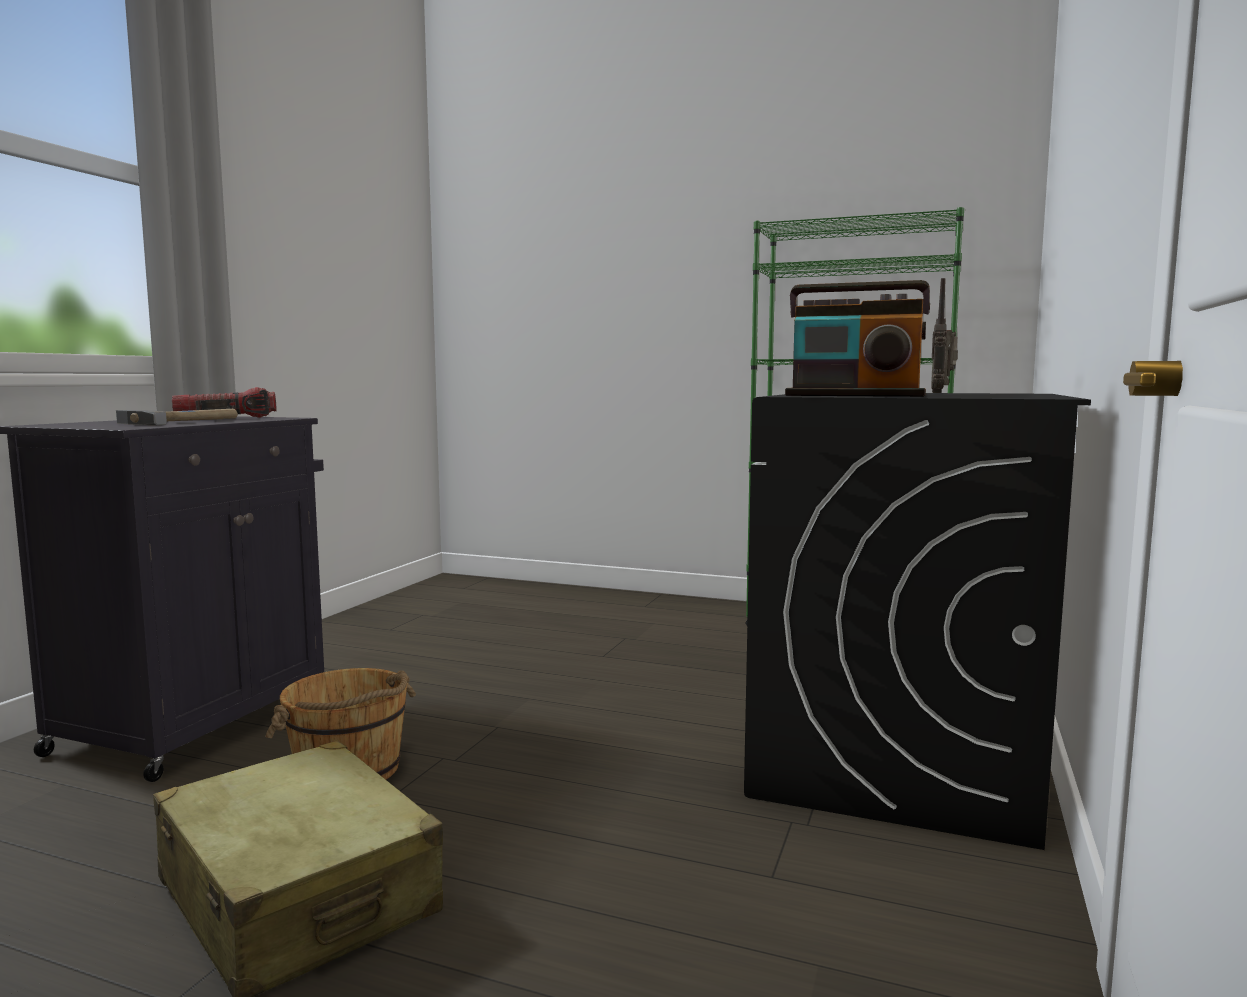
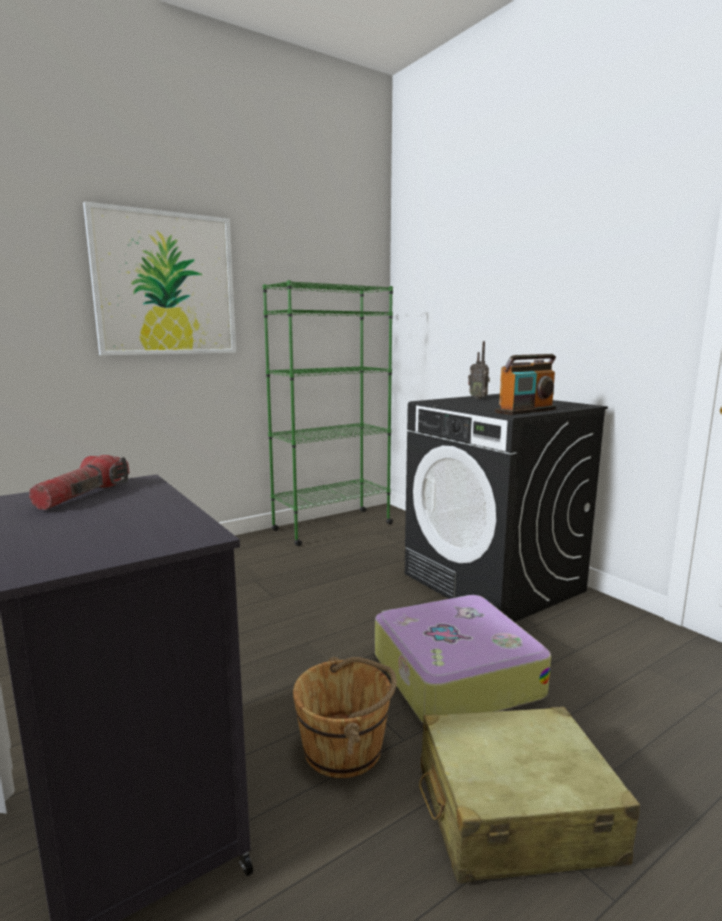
camera: 55 degrees left, 5 degrees up
hammer [116,409,238,425] -> none
none -> picture [83,201,236,356]
none -> suitcase [375,595,551,723]

